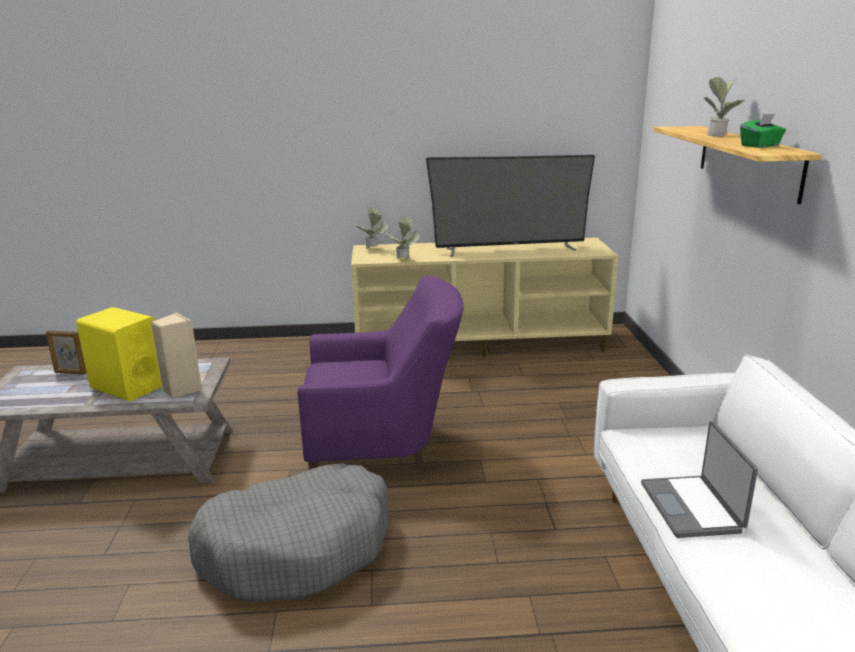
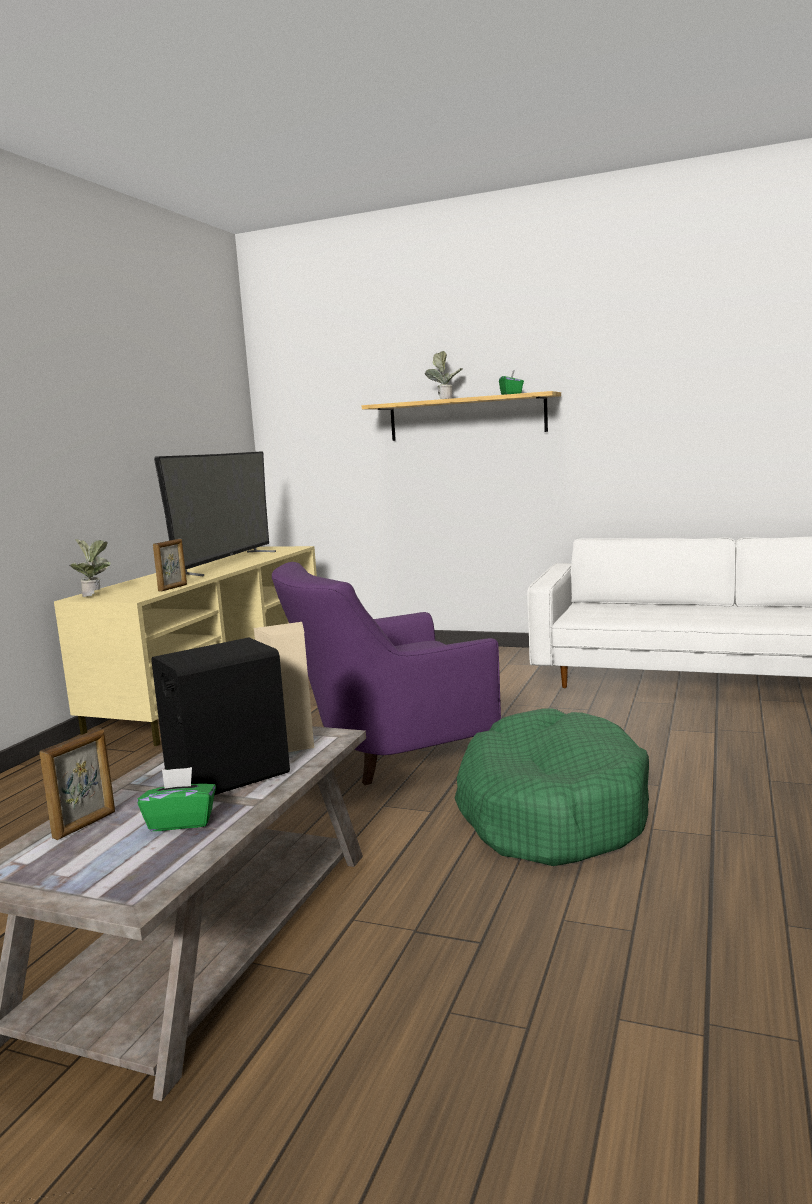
camera: 65 degrees left, 10 degrees down
yellow speaker [76,307,162,401] -> black speaker [151,637,290,795]
grey dog bed [188,463,389,602] -> green dog bed [455,708,649,866]
purple armchair [297,275,464,471] -> purple armchair turned 135 degrees counterclockwise [272,562,501,785]
potted plant [385,216,420,259] -> picture frame [153,539,187,592]
laptop [641,421,758,538] -> none
none -> green tissue box [137,767,216,831]

